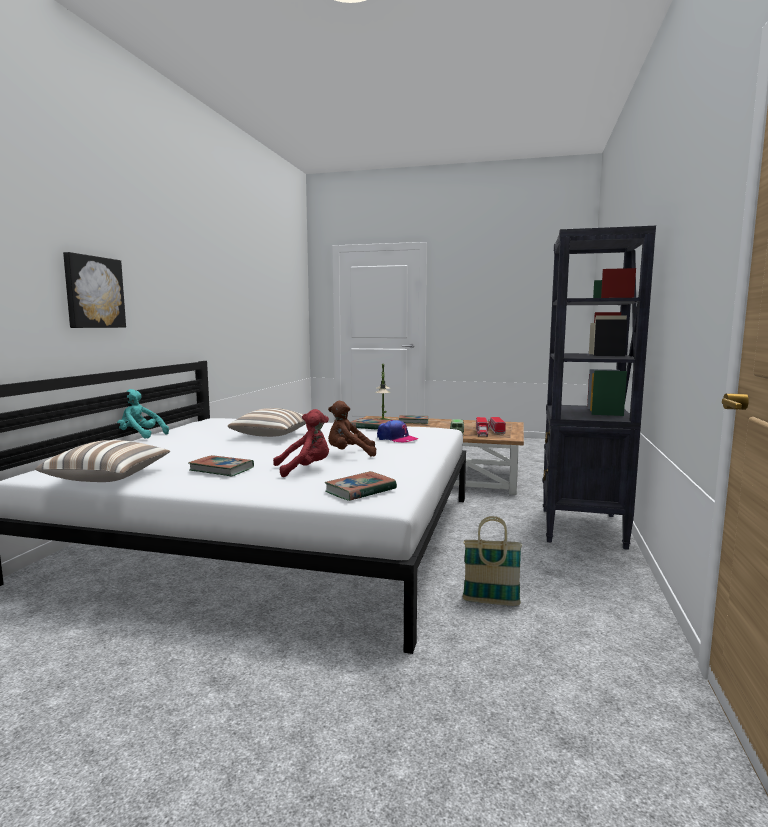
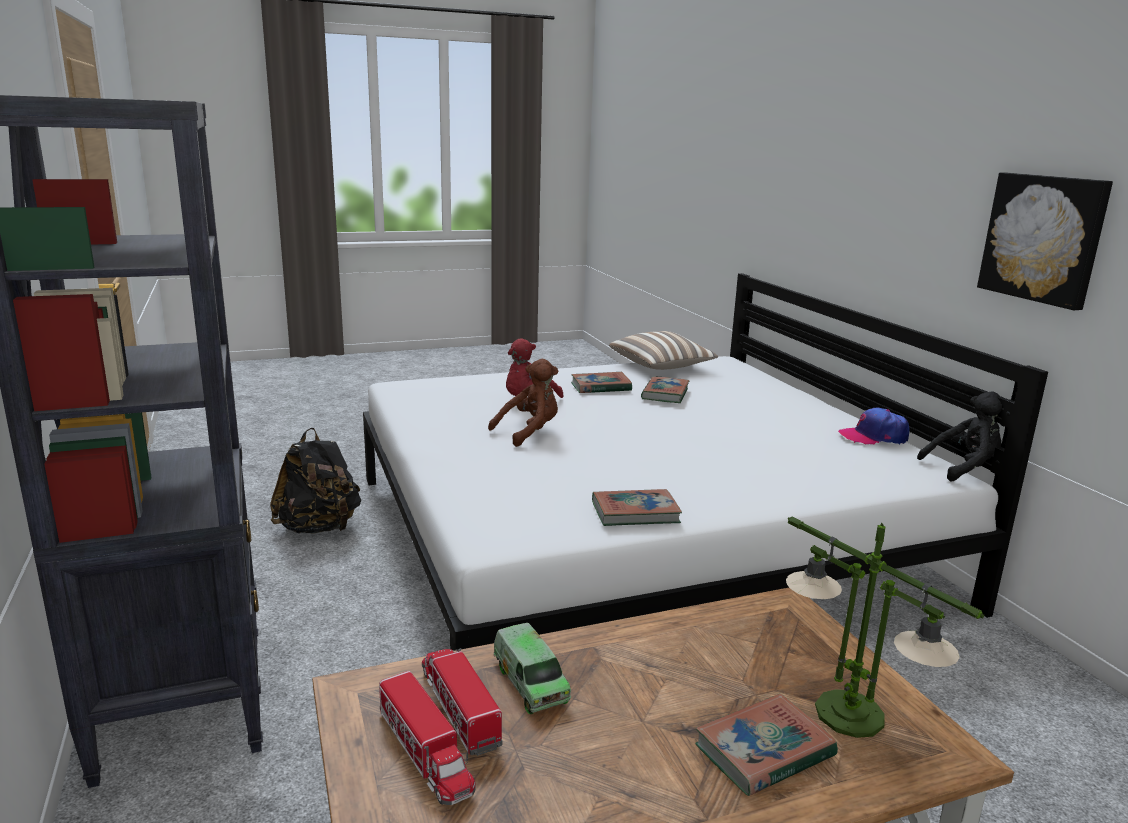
camera: 145 degrees right, 10 degrees up
picture [63,252,126,328] -> picture moved to [977,173,1113,310]
turquoise plush toy [117,389,169,438] -> none
pillow [228,408,306,437] -> none
book [325,471,397,501] -> book moved to [641,376,690,403]
cap [377,420,419,442] -> cap moved to [838,408,909,444]
basket [463,516,522,606] -> black backpack [270,428,361,534]
none -> black plush toy [917,392,1002,481]

